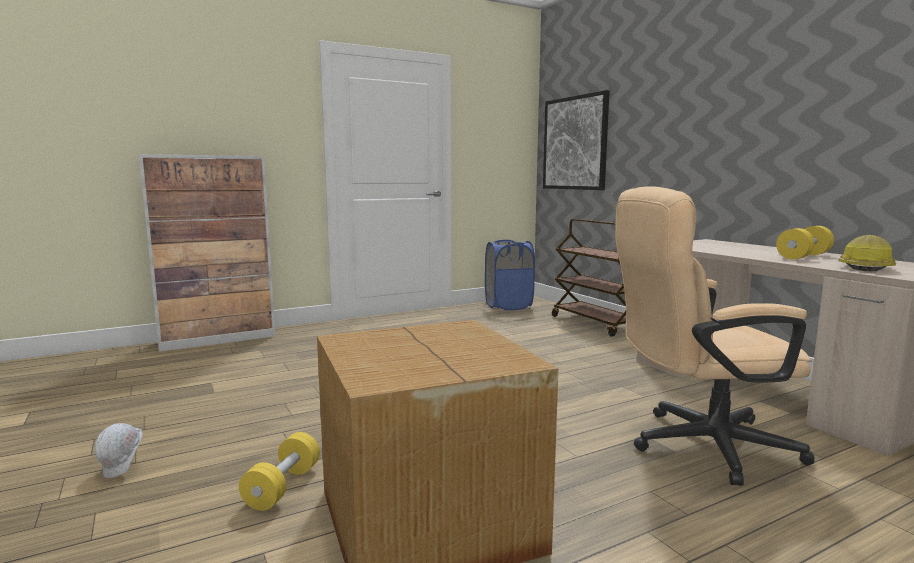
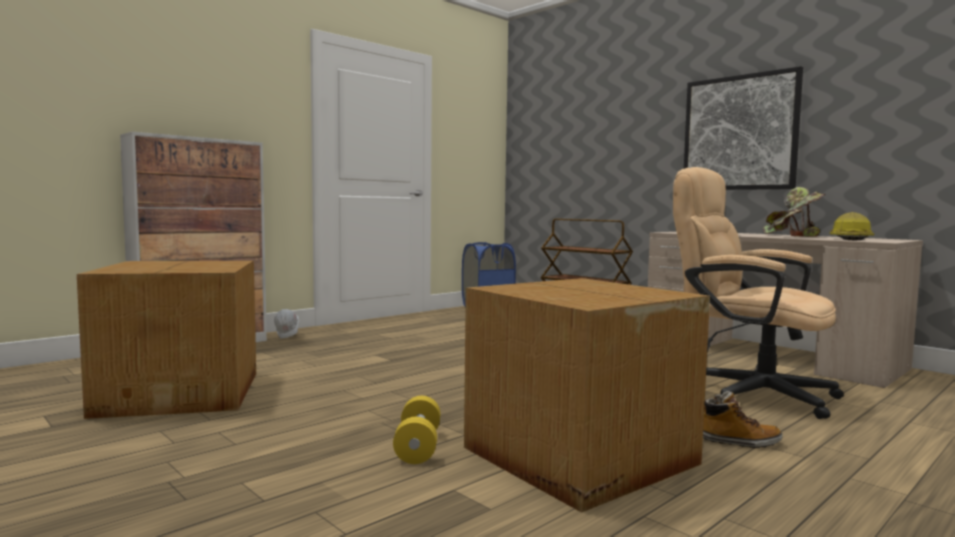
camera: 15 degrees left, 5 degrees down
white hard hat [95,423,143,478] -> white hard hat moved to [274,309,299,339]
picture [543,90,610,190] -> picture moved to [684,66,803,190]
beige office chair [615,186,814,486] -> beige office chair turned 60 degrees clockwise [673,167,844,419]
yellow dumbbell [776,226,834,259] -> potted plant [763,187,825,237]
none -> cardboard box [77,260,256,419]
none -> boot [703,391,782,448]

